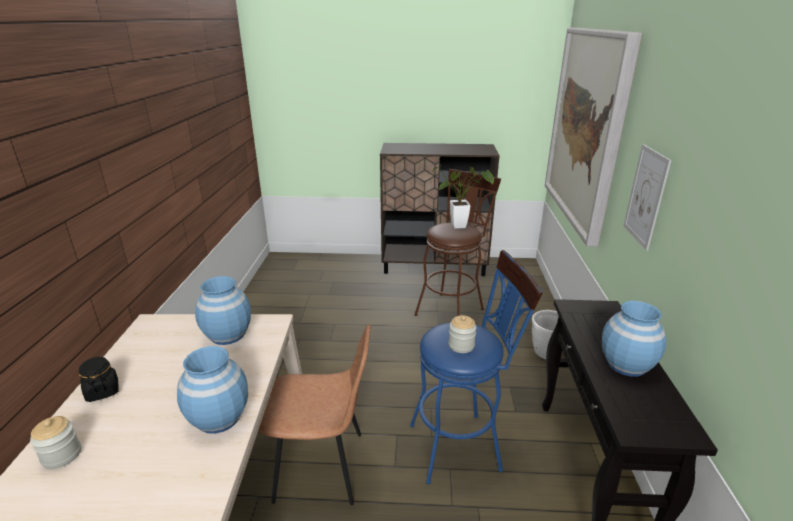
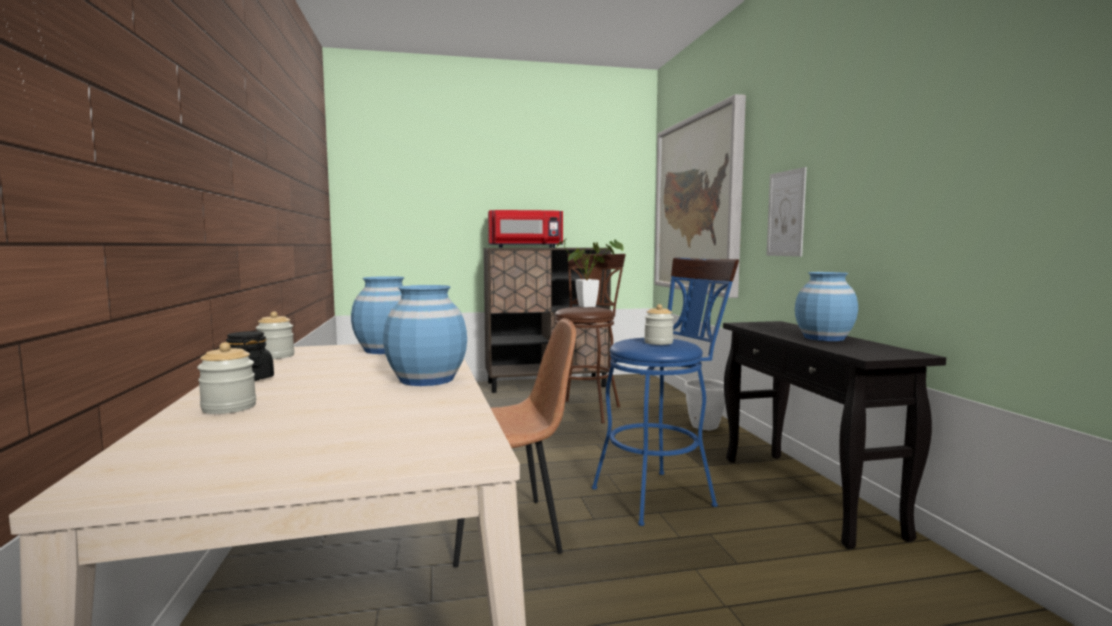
camera: 15 degrees left, 20 degrees down
none -> jar [256,311,295,359]
none -> red microwave [488,210,563,248]

